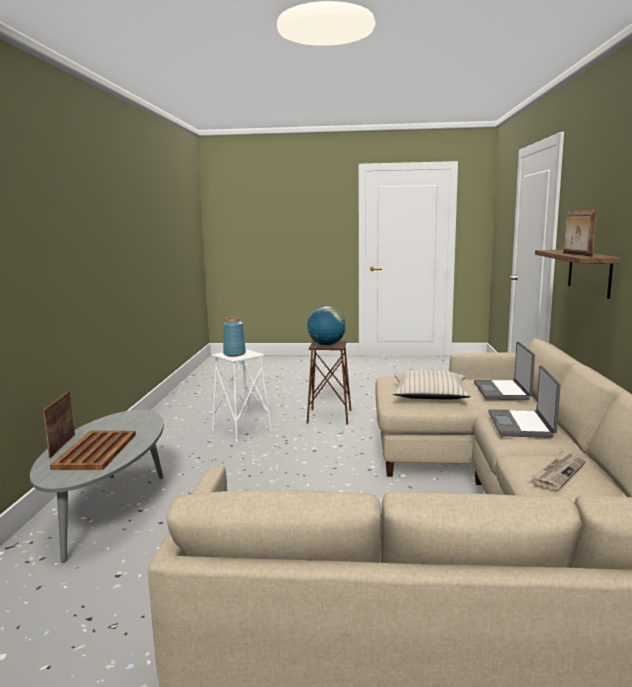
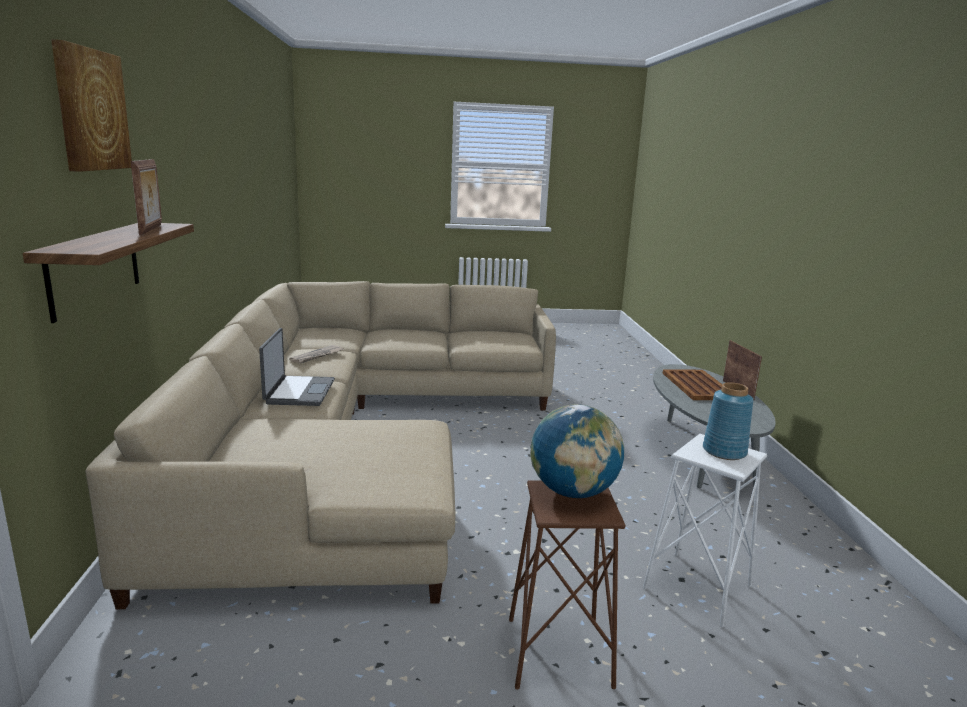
camera: 170 degrees right, 5 degrees up
beige pillow [393,370,471,400] -> none
laptop [474,341,535,400] -> none
none -> picture [51,39,132,172]

